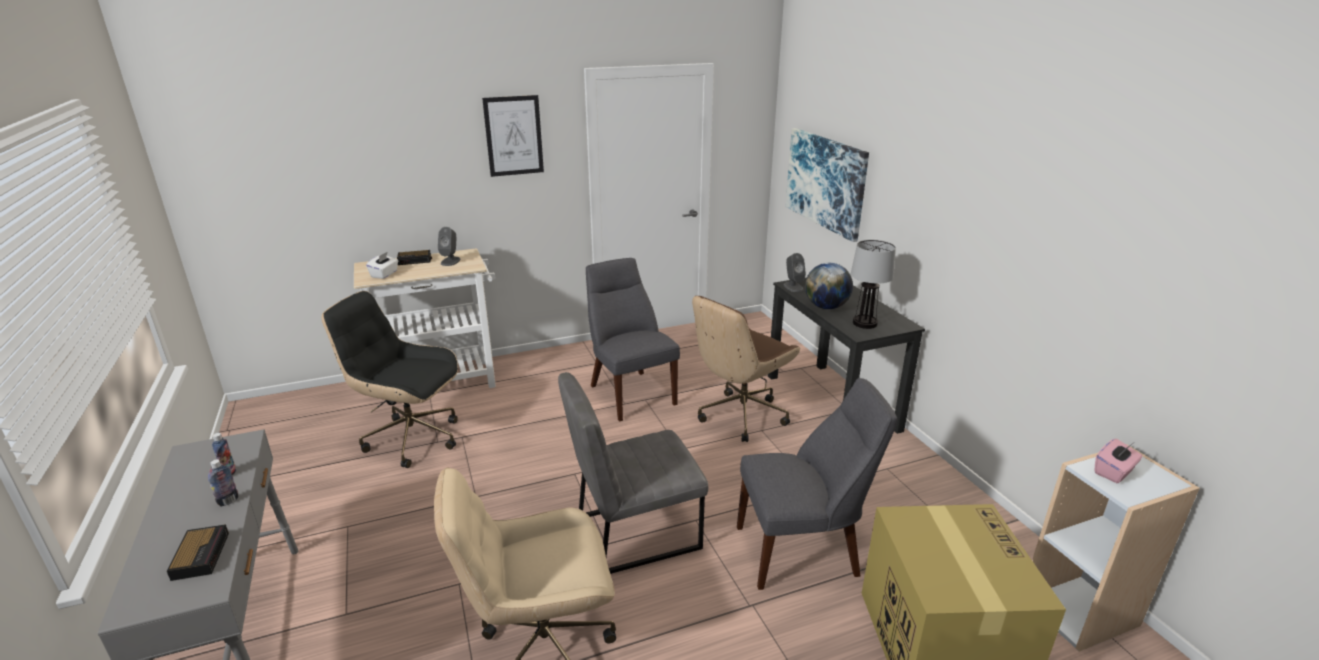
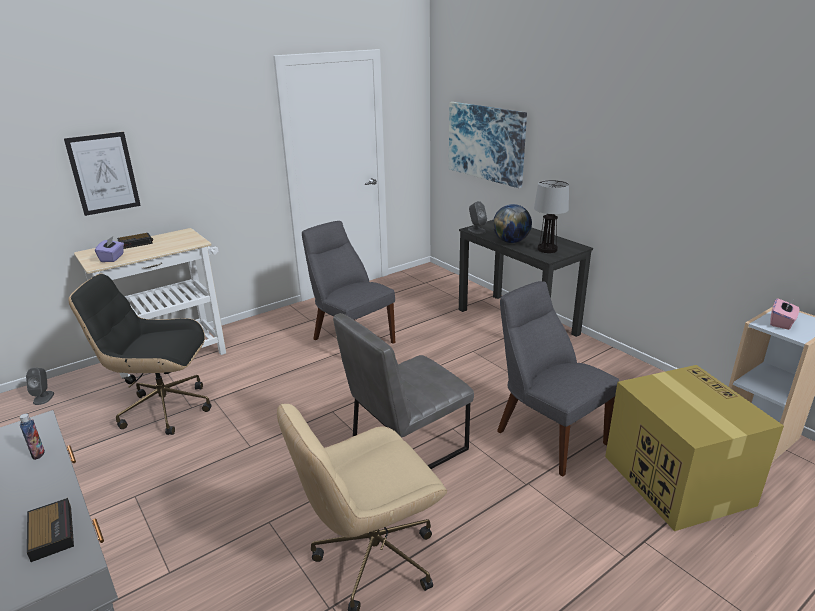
camera: 15 degrees left, 0 degrees up
bottle [208,459,238,507] -> none
white tissue box [366,252,399,279] -> purple tissue box [95,236,124,262]
grey speaker [438,227,461,266] -> grey speaker moved to [26,368,54,405]
picture [482,95,544,177] -> picture moved to [64,132,141,216]
brown office chair [692,296,800,442] -> none
grey chair [737,378,897,590] -> grey chair turned 105 degrees counterclockwise [497,281,619,477]

